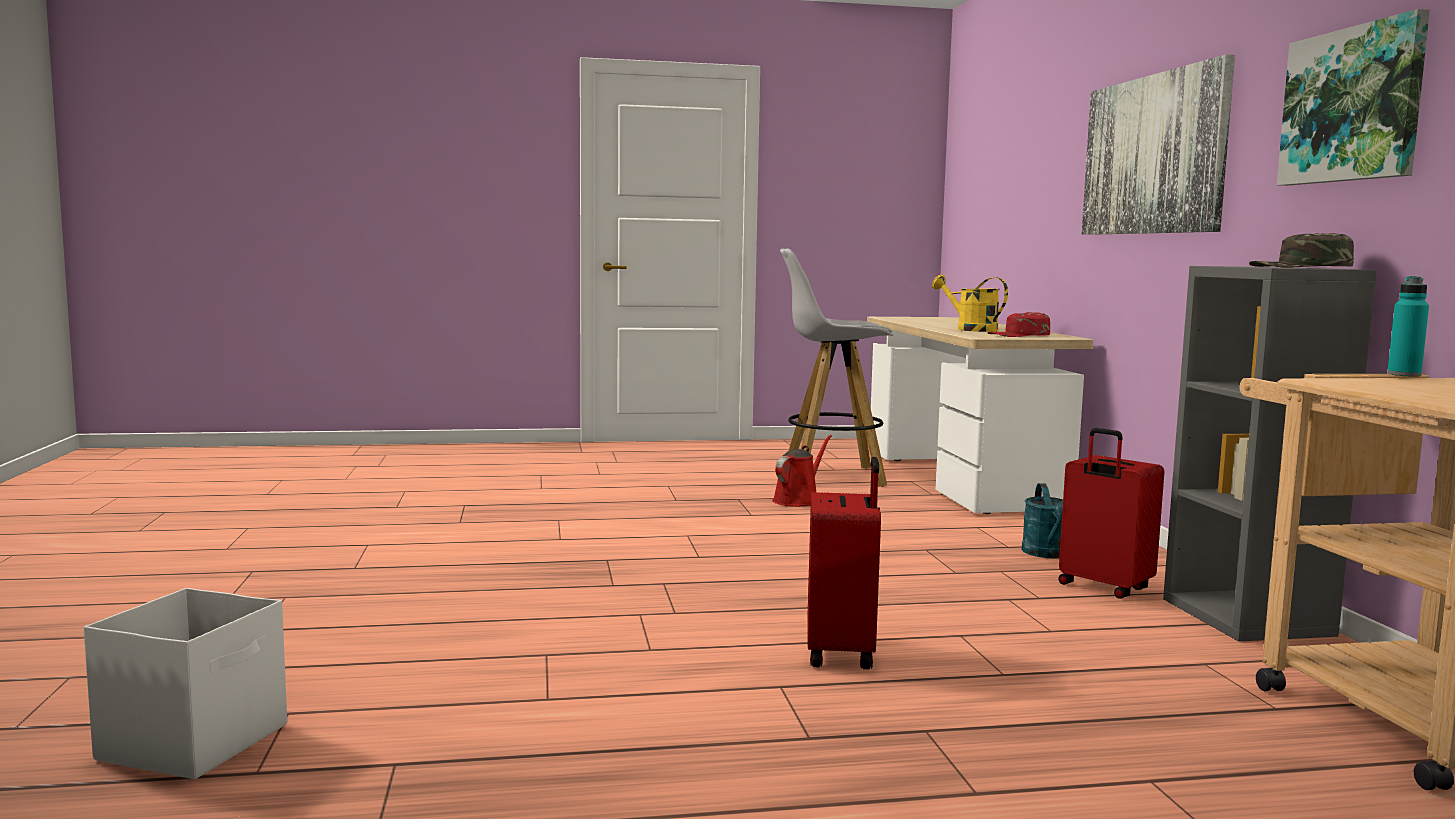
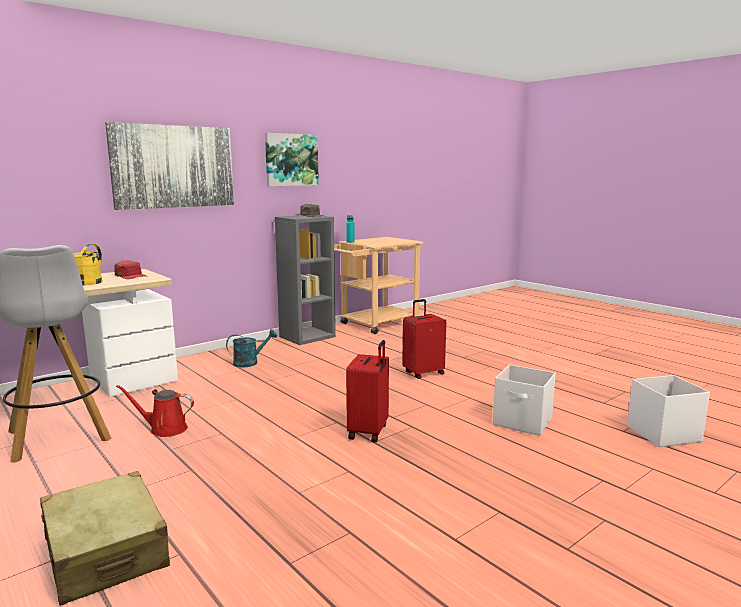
camera: 120 degrees left, 5 degrees up
red suitcase [1058,428,1165,599] -> red suitcase moved to [346,340,389,443]
none -> beige suitcase [40,471,170,606]
none -> white storage box [493,365,556,436]

